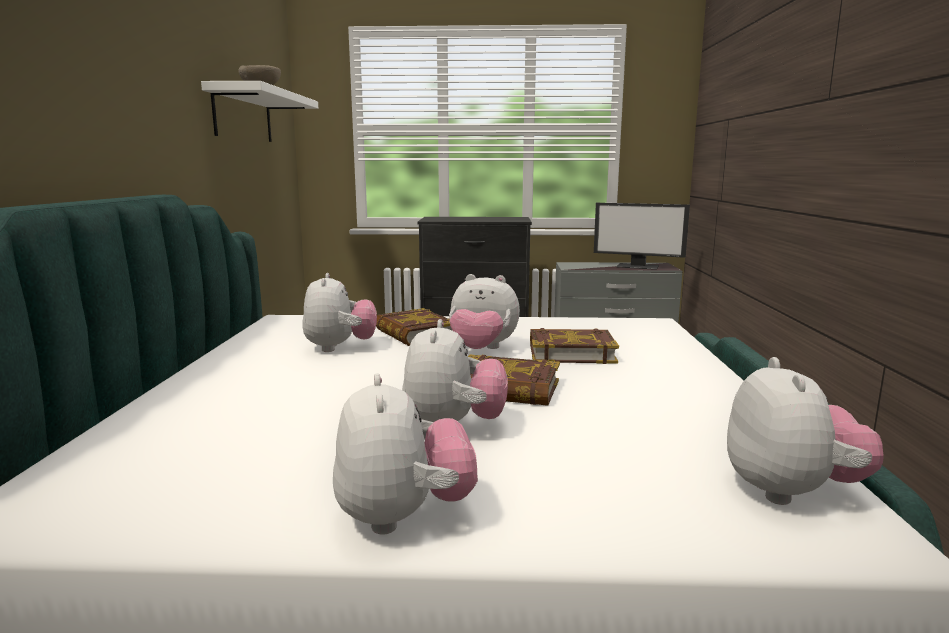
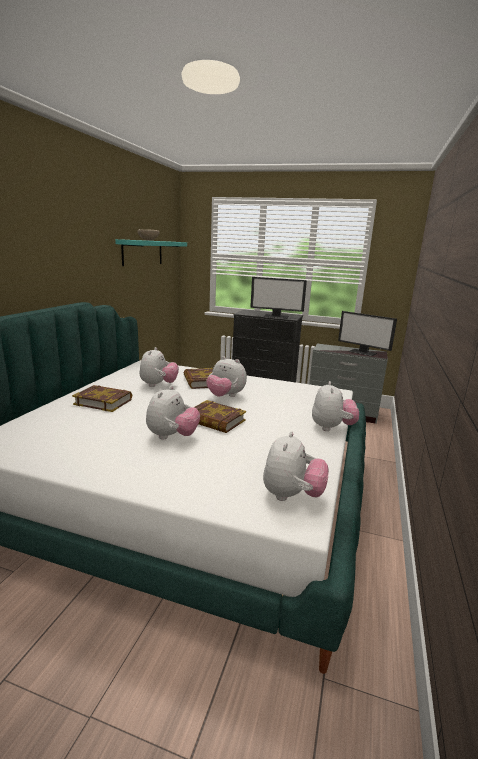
camera: 15 degrees right, 5 degrees up
white shelf [201,81,318,142] -> turquoise shelf [115,239,187,266]
plush toy [333,373,478,535] -> plush toy moved to [312,381,359,431]
book [530,328,619,364] -> book moved to [72,385,132,412]
none -> monitor [250,277,307,319]

